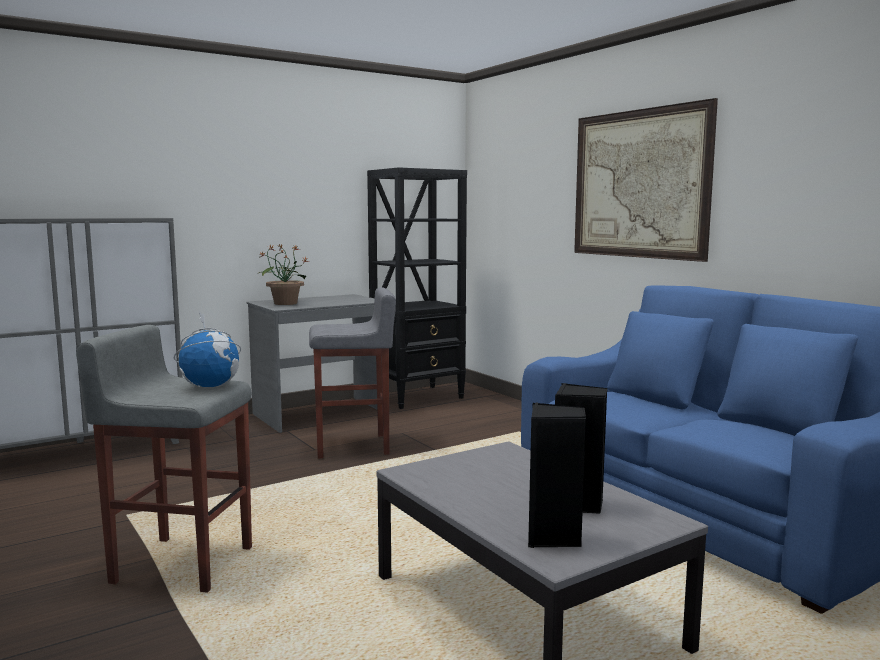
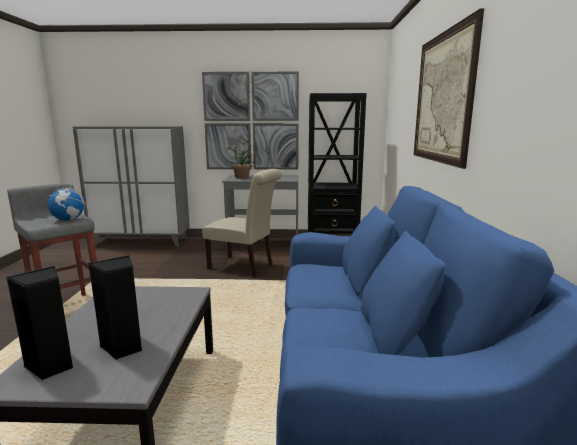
camera: 35 degrees right, 5 degrees up
grey stool [309,287,396,459] -> beige chair [202,169,282,277]
none -> picture [202,71,299,170]

